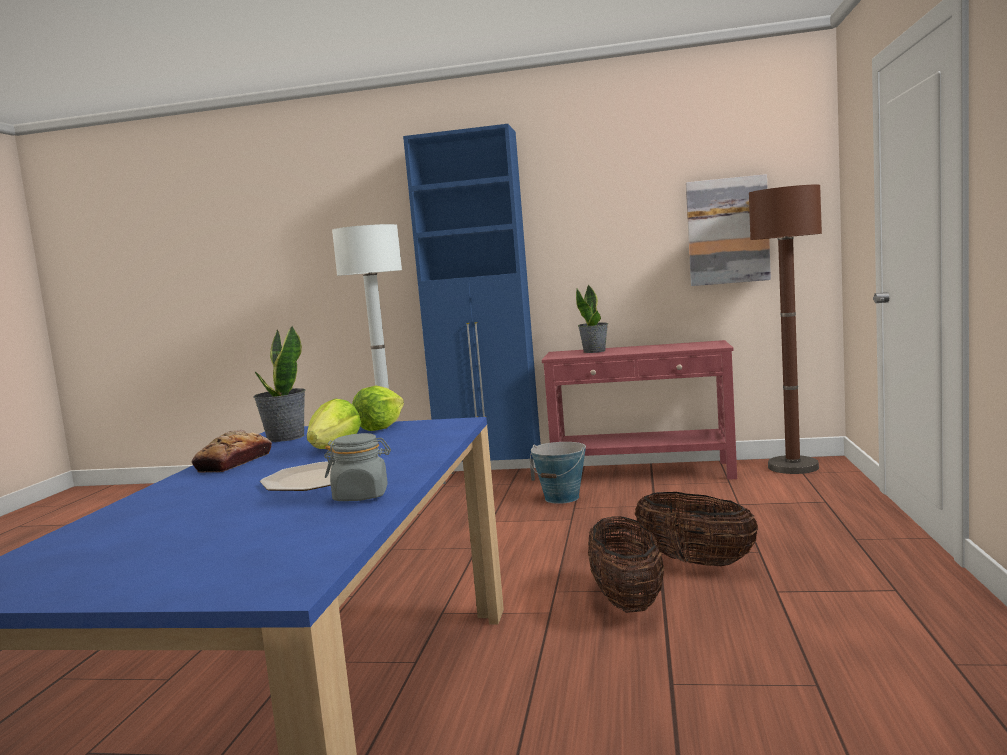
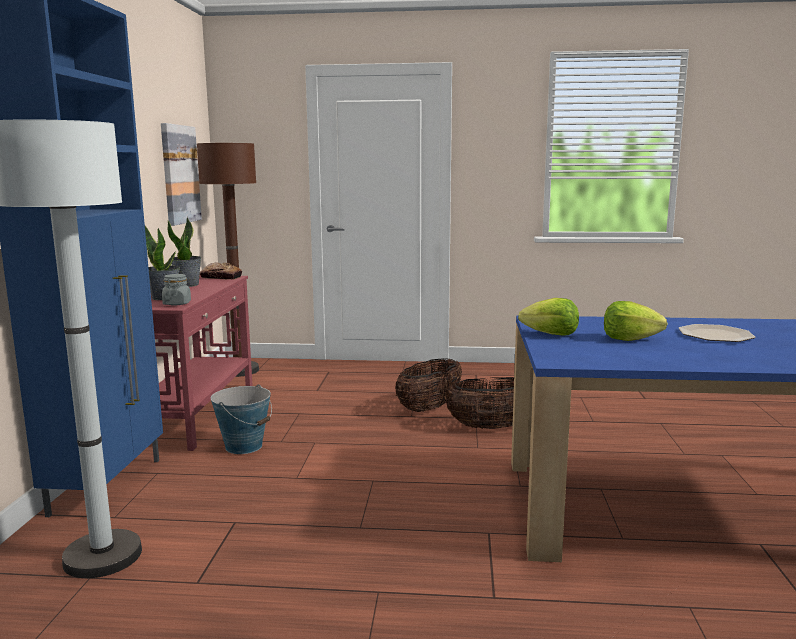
camera: 95 degrees left, 5 degrees up
bread [192,430,272,473] -> bread moved to [200,262,242,280]
potted plant [253,326,305,442] -> potted plant moved to [168,217,202,287]
grey jar [324,433,391,501] -> grey jar moved to [162,274,191,305]

